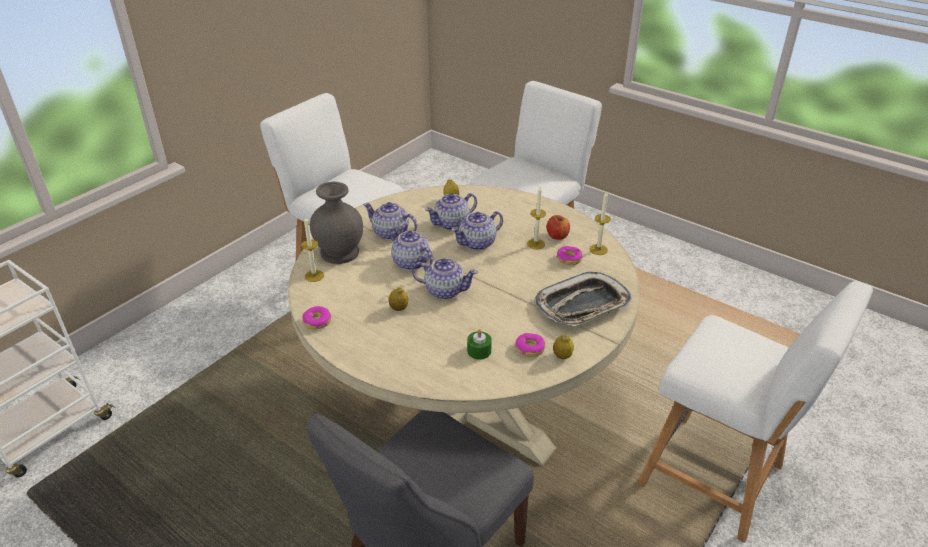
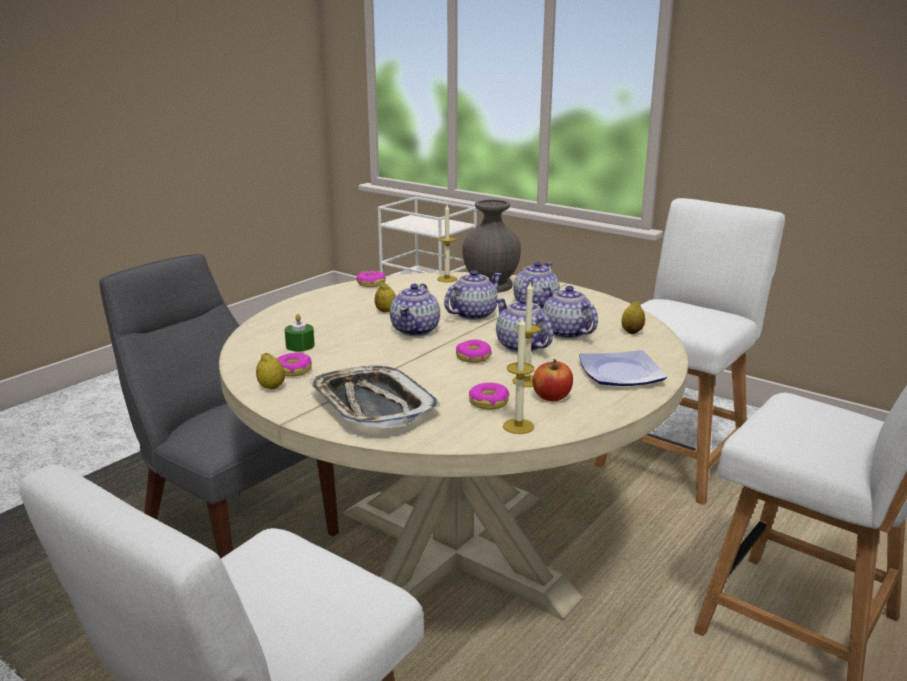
camera: 90 degrees right, 15 degrees down
none -> donut [456,340,492,363]
none -> plate [579,350,667,386]

